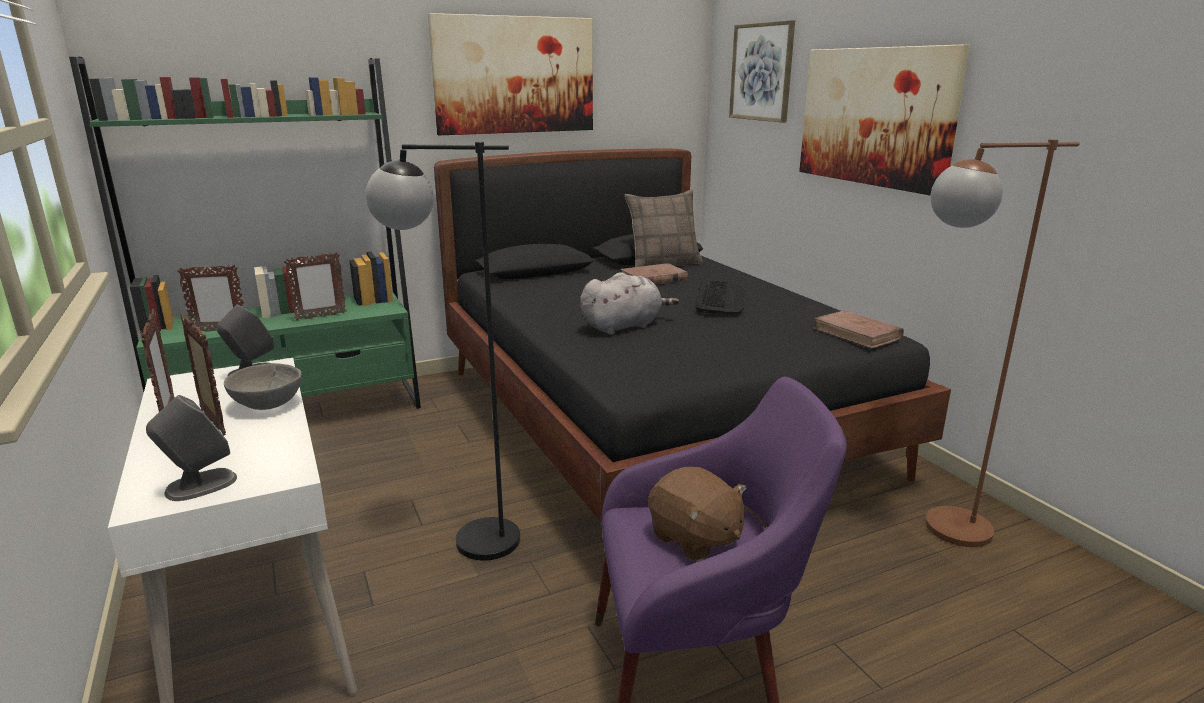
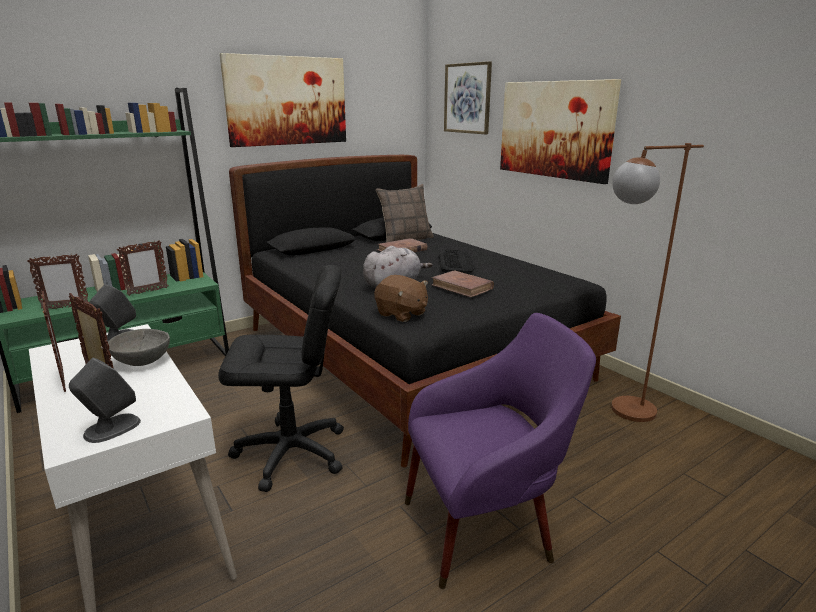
camera: 10 degrees left, 0 degrees up
black floor lamp [366,142,520,560] -> black office chair [218,265,344,492]
brown plush toy [648,467,746,562] -> brown plush toy moved to [374,275,428,322]
brown book [813,310,904,349] -> brown book moved to [431,270,494,297]

